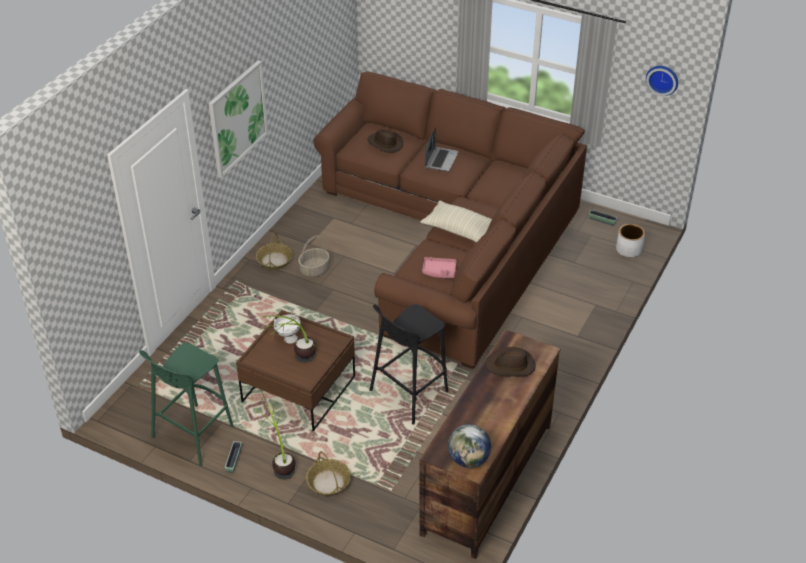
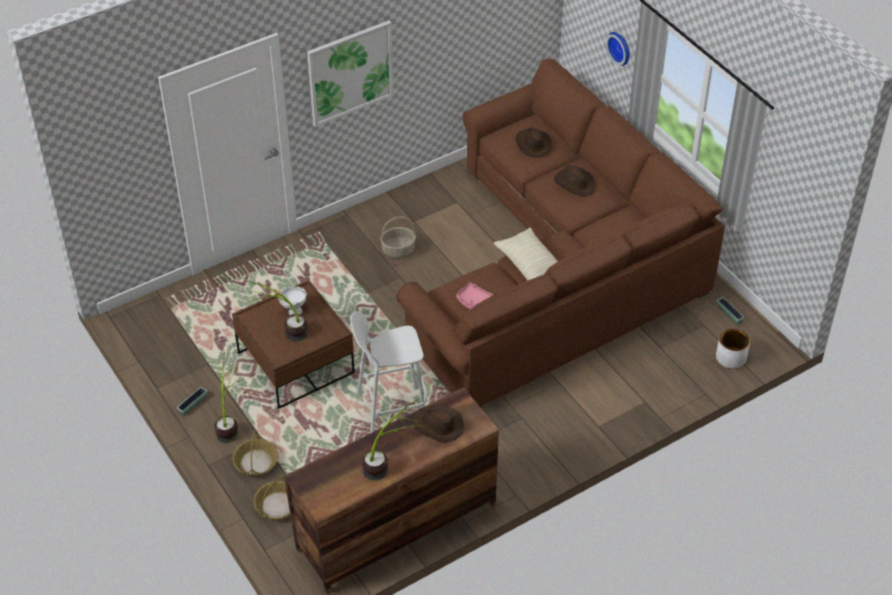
camera: 30 degrees right, 5 degrees up
green stool [139,343,233,467] -> none
basket [256,232,293,270] -> basket moved to [254,476,290,520]
black stool [370,304,448,425] -> white stool [350,311,426,433]
laptop [425,127,459,172] -> brown hat [554,165,595,196]
globe [448,424,491,468] -> none
wall clock [646,66,678,96] -> wall clock moved to [606,32,630,66]
none -> potted plant [362,399,419,481]

